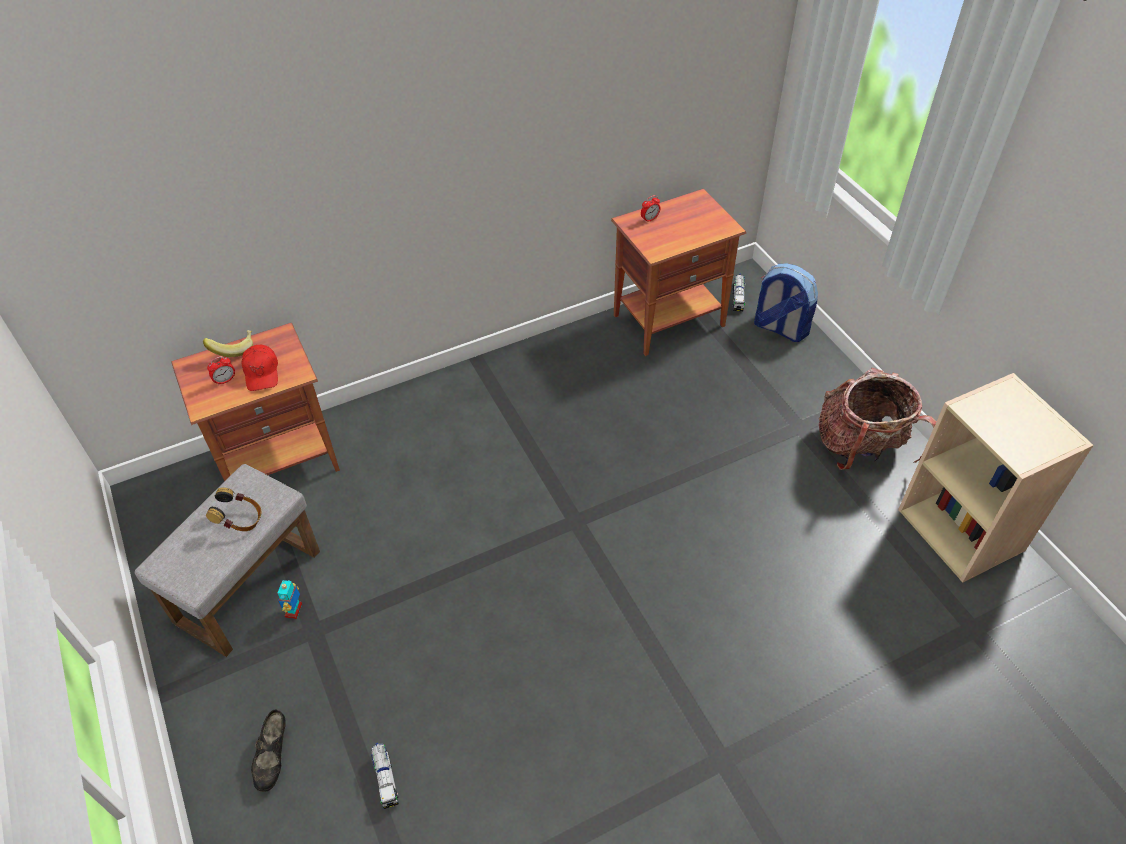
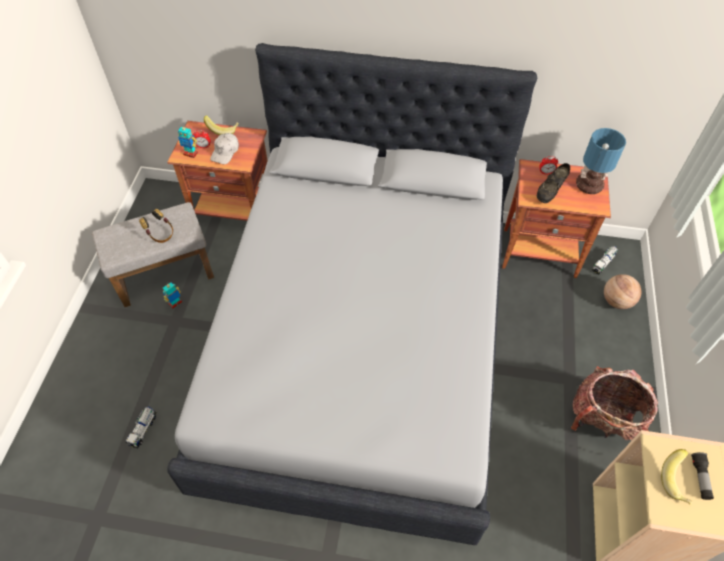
camera: 35 degrees right, 5 degrees up
red cap [241,345,278,391] -> white cap [210,133,239,164]
black shoe [251,709,286,792] -> black shoe moved to [537,163,570,203]
backpack [754,264,818,342] -> basketball [604,274,641,309]
none -> grey bed [167,43,537,545]
none -> toy robot [178,125,198,158]
none -> table lamp [576,128,626,194]
none -> banana [661,449,693,505]
none -> flashlight [691,452,714,500]

